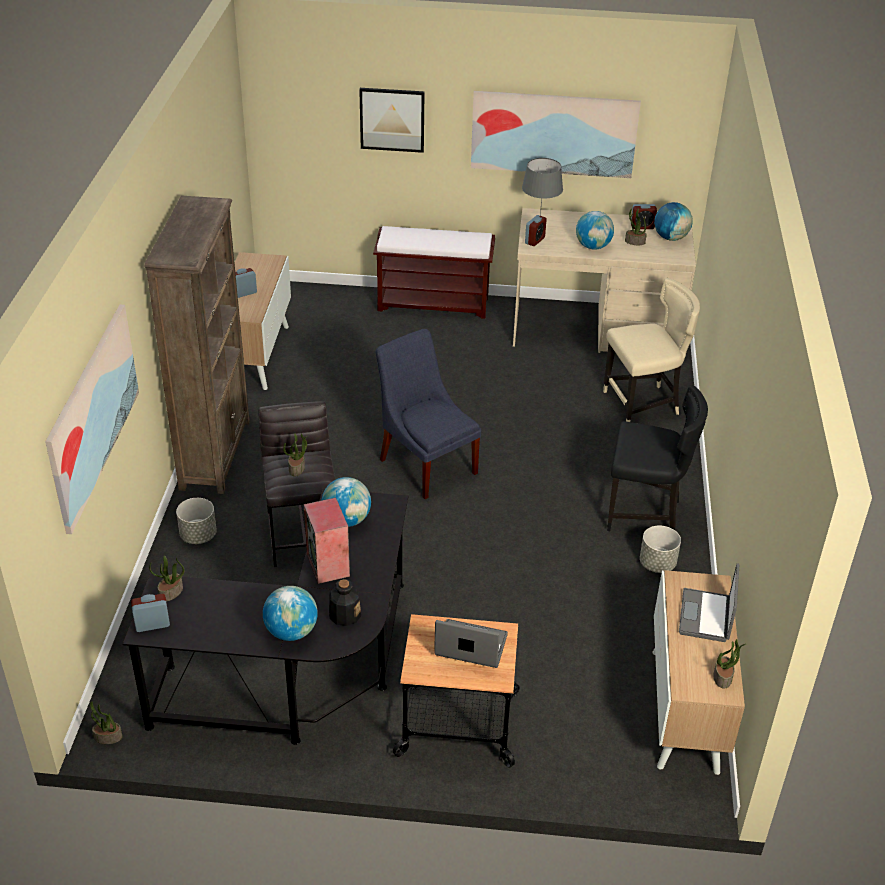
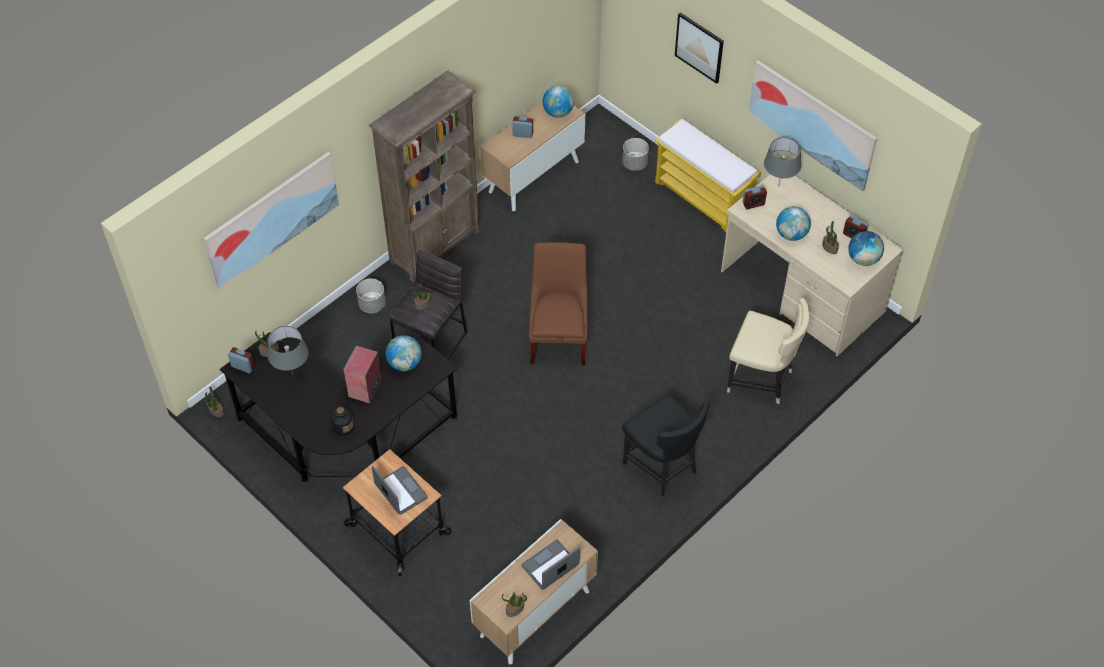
camera: 40 degrees right, 15 degrees up
globe [263,586,318,641] -> globe moved to [542,86,574,118]
brown bench [373,226,495,319] -> yellow bench [655,118,761,232]
blue chair [375,329,481,499] -> brown chair [529,242,588,365]
grey planter [640,525,681,573] -> grey planter moved to [622,138,649,171]
none -> grey table lamp [268,326,308,374]

